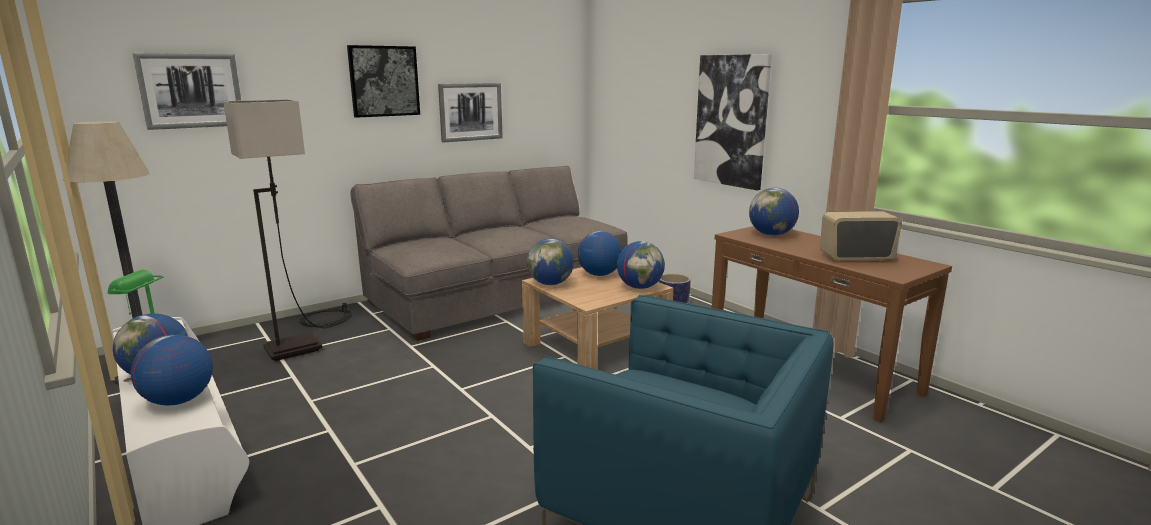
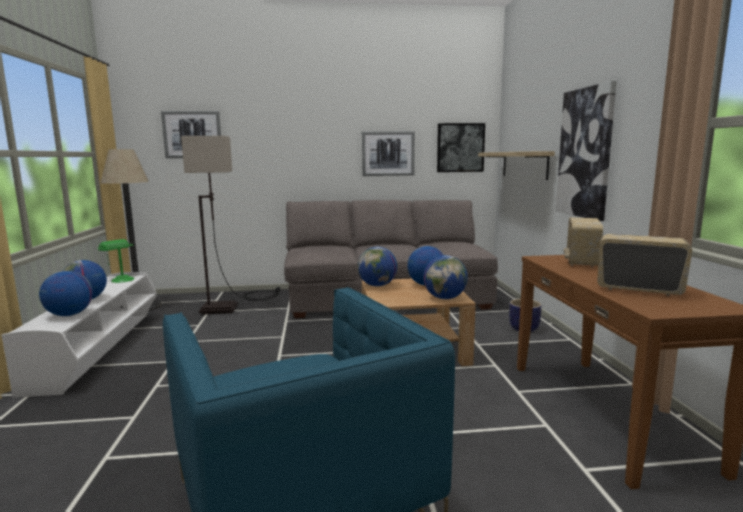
camera: 30 degrees right, 5 degrees down
picture [347,45,420,118] -> picture moved to [437,123,485,172]
globe [749,188,799,236] -> radio [564,217,603,267]
none -> shelf [478,151,555,180]

